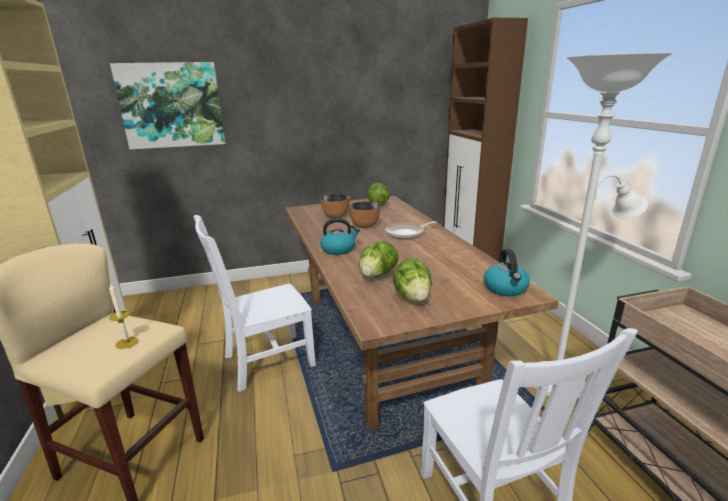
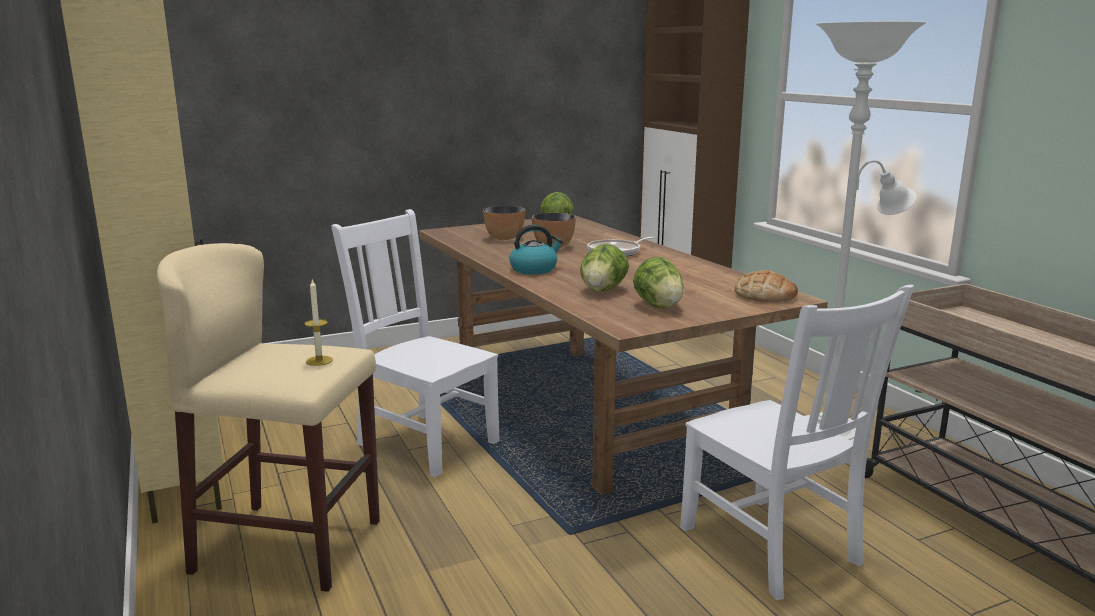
camera: 10 degrees left, 5 degrees down
picture [110,62,226,149] -> none
white chair [194,215,316,392] -> white chair turned 75 degrees clockwise [331,209,500,477]
kettle [484,249,530,296] -> bread [734,270,798,302]

